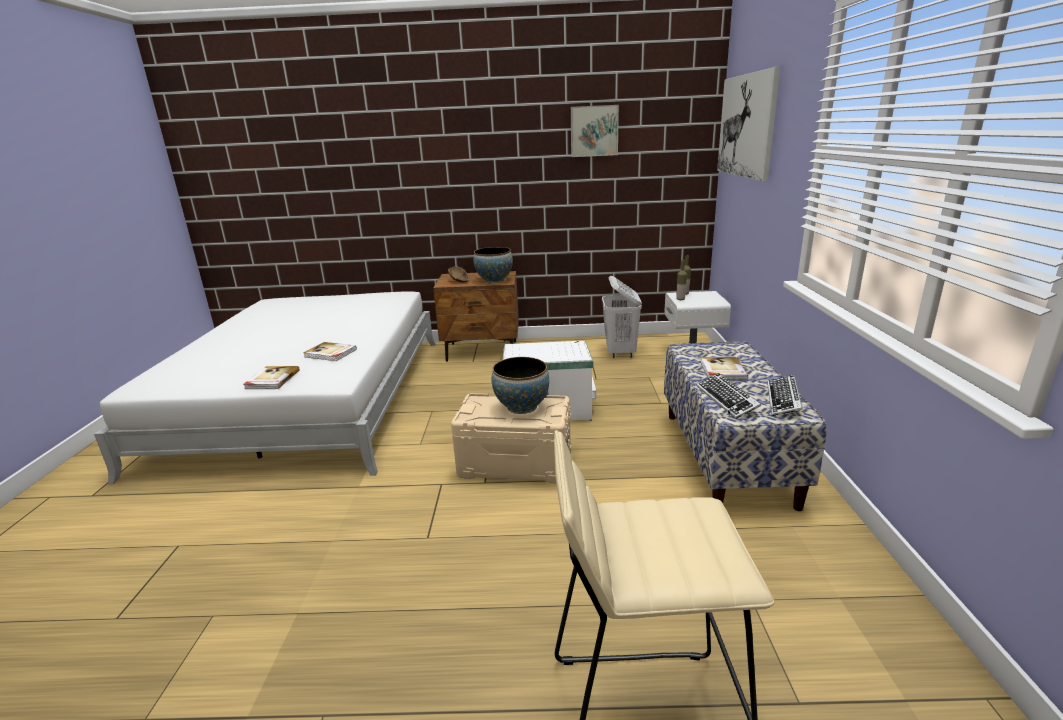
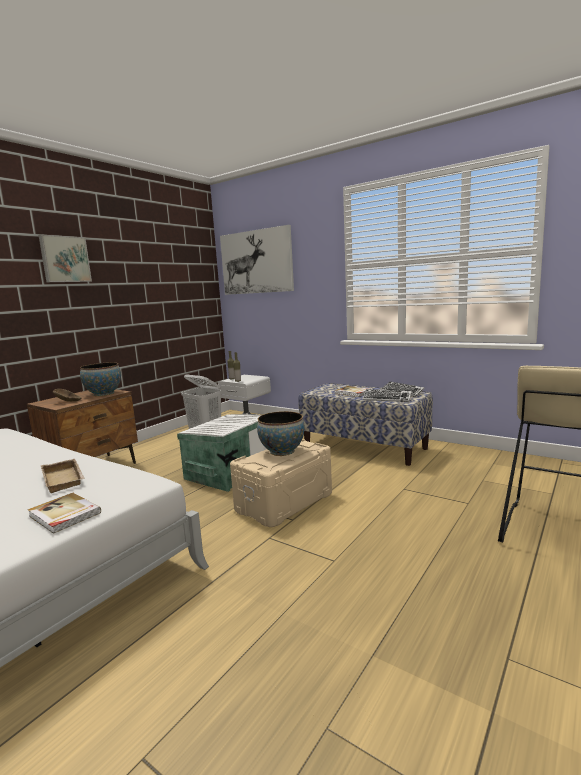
camera: 55 degrees left, 10 degrees down
book [303,342,357,361] -> beige tray [41,459,85,493]
picture [571,105,619,157] -> picture moved to [38,234,92,282]

